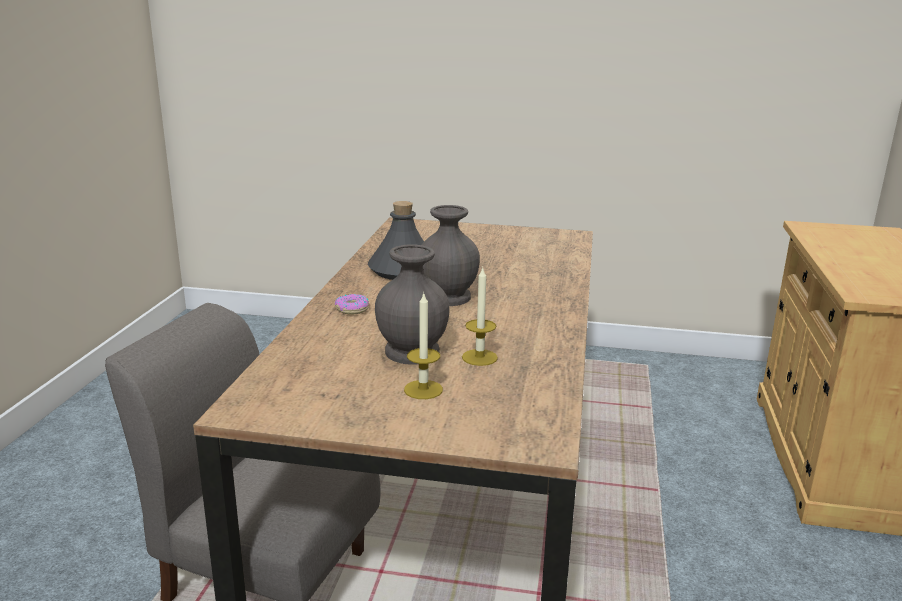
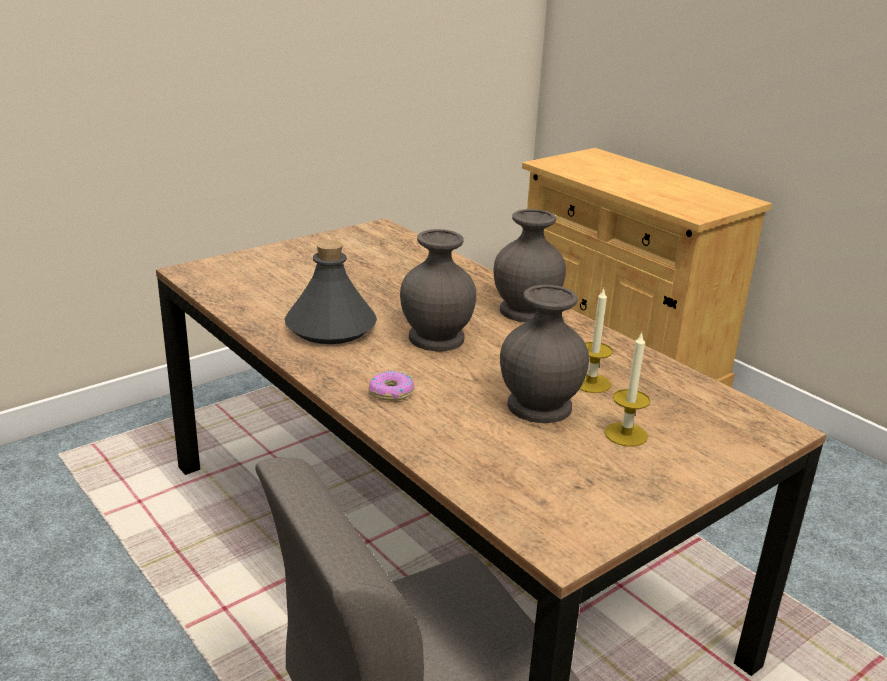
camera: 50 degrees left, 5 degrees up
none -> grey vase [493,209,566,322]

